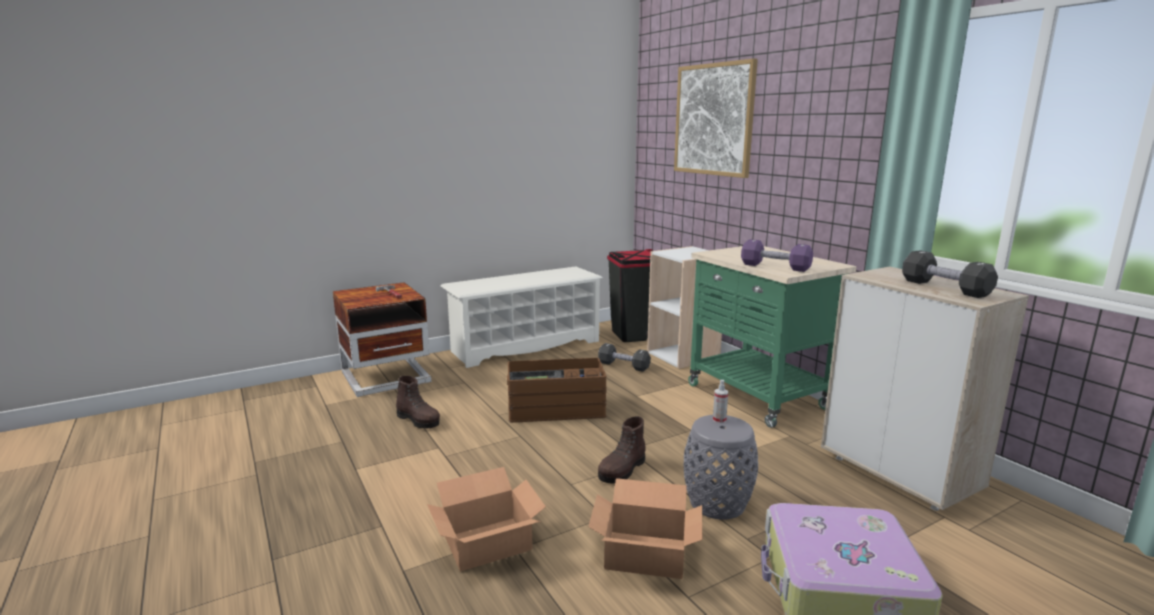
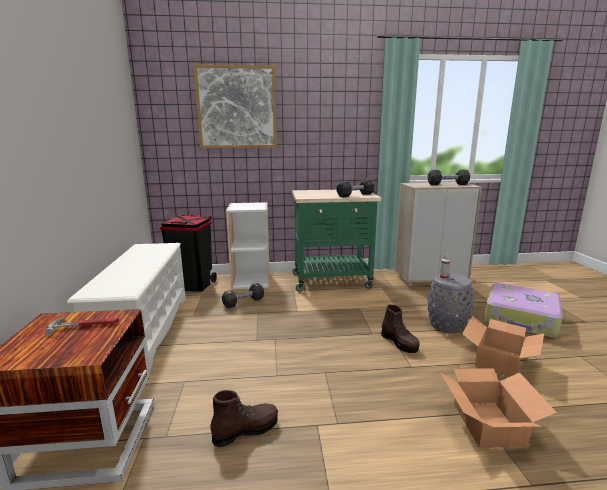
camera: 65 degrees left, 0 degrees up
brown storage box [507,358,607,423] -> none
purple dumbbell [741,239,813,272] -> black dumbbell [337,179,374,197]

